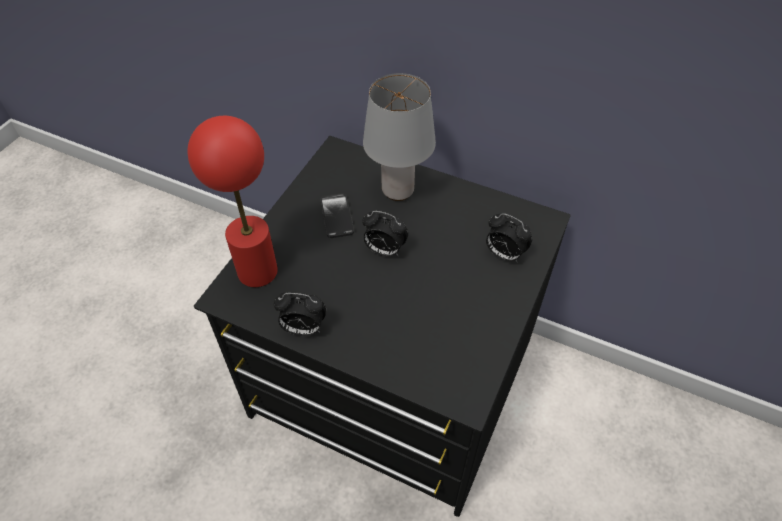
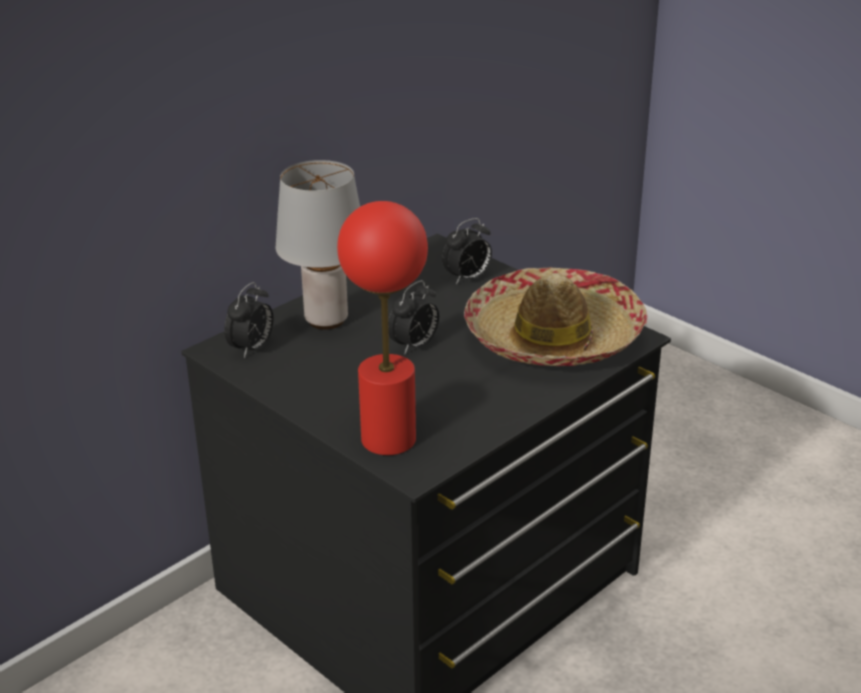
camera: 70 degrees left, 20 degrees down
alarm clock [274,293,326,336] -> alarm clock moved to [224,282,273,358]
phone [320,193,354,238] -> none
none -> hat [464,267,647,366]

